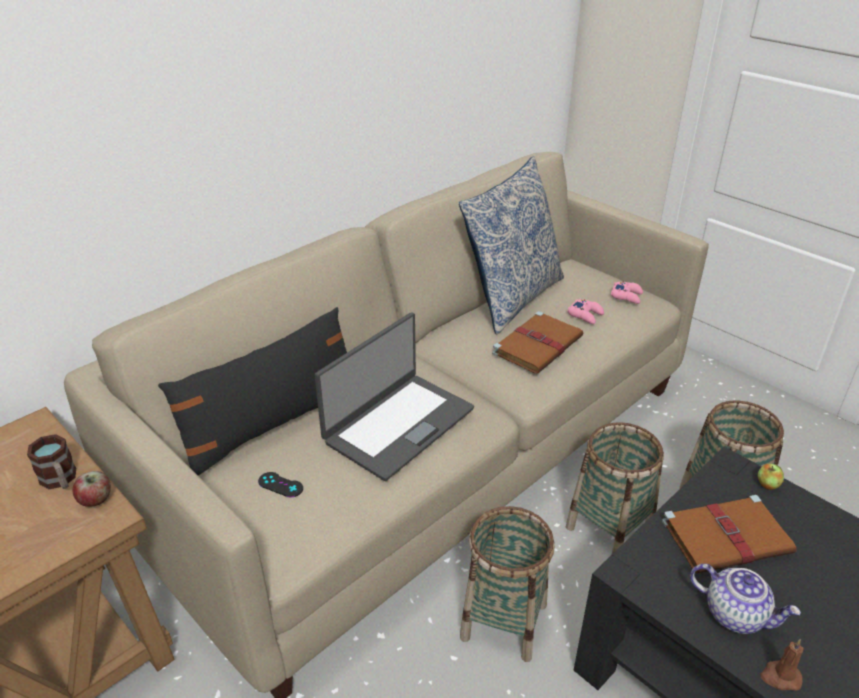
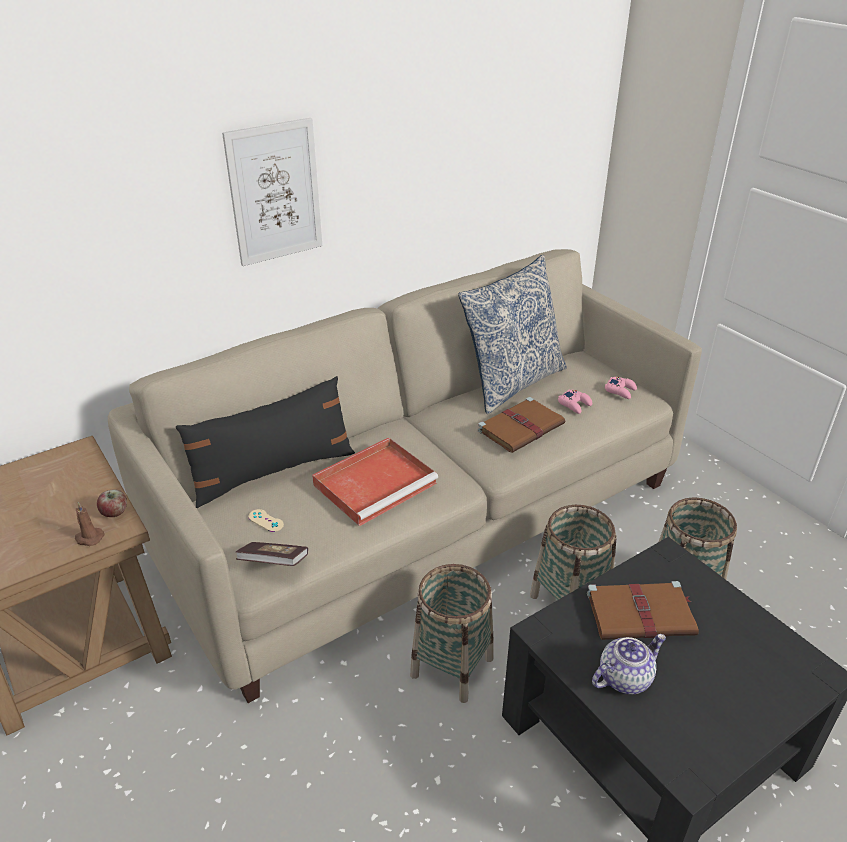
camera: 10 degrees right, 0 degrees up
mug [27,434,76,489] -> none
black game controller [258,472,303,497] -> beige game controller [248,509,284,532]
laptop [315,313,474,481] -> red tray [312,437,438,526]
teapot [690,564,801,634] -> teapot turned 75 degrees counterclockwise [592,634,666,694]
apple [758,464,784,490] -> none
brown candle [760,639,804,691] -> brown candle moved to [75,502,104,546]
none -> picture [222,118,322,266]
none -> book [236,542,308,566]

